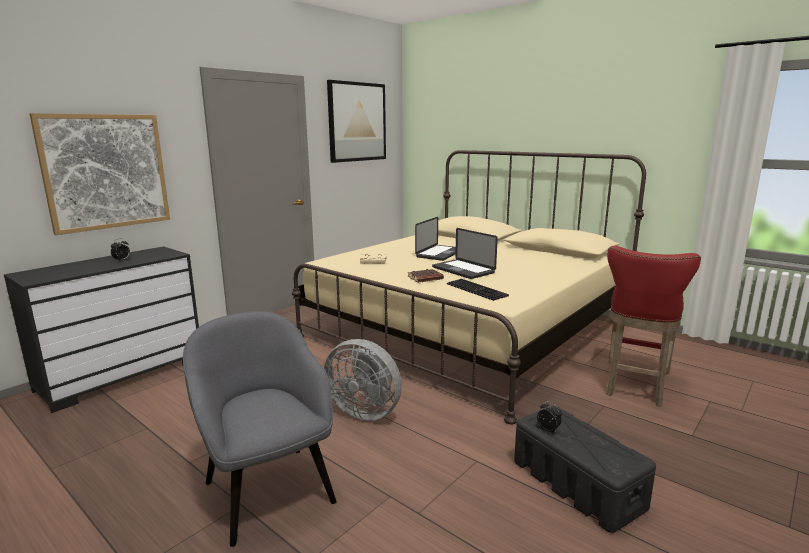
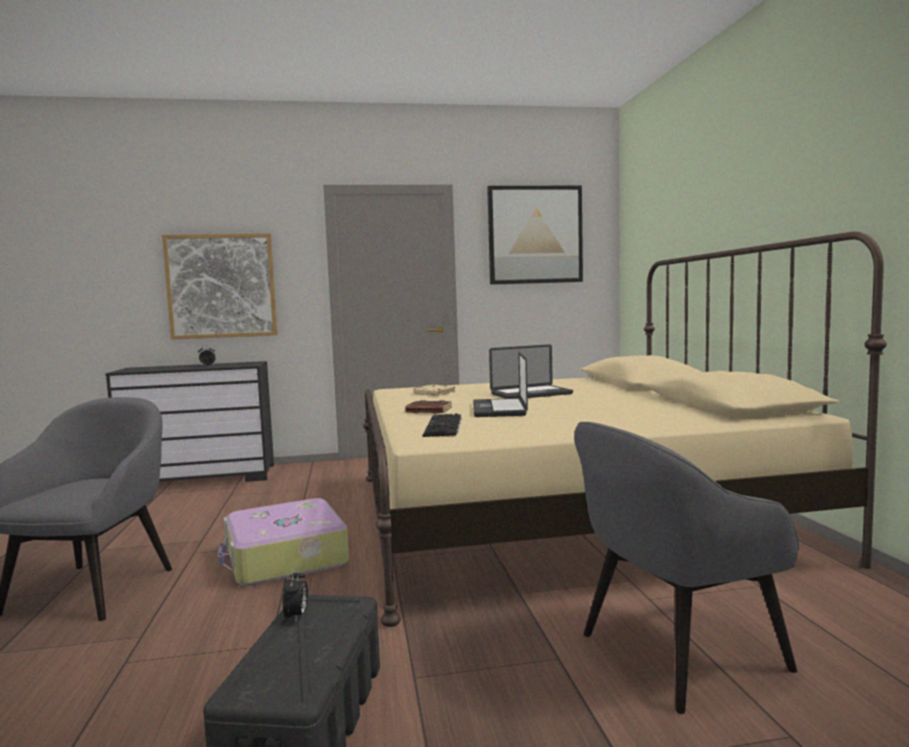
camera: 40 degrees right, 10 degrees down
grey fan [324,339,402,421] -> suitcase [218,498,349,586]
red stool [607,246,701,407] -> grey armchair [574,422,799,714]

